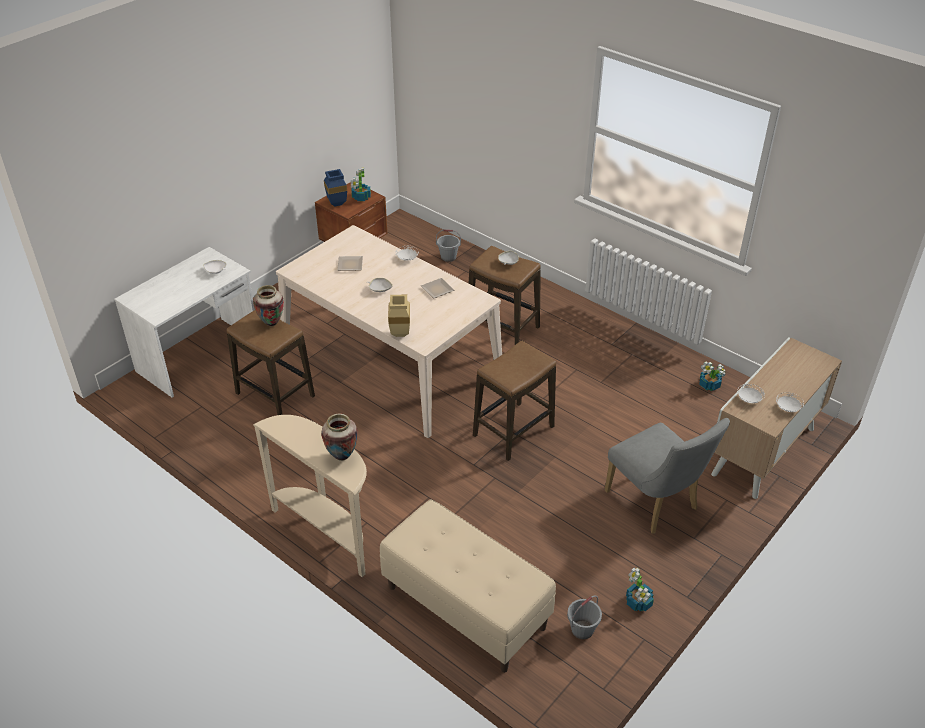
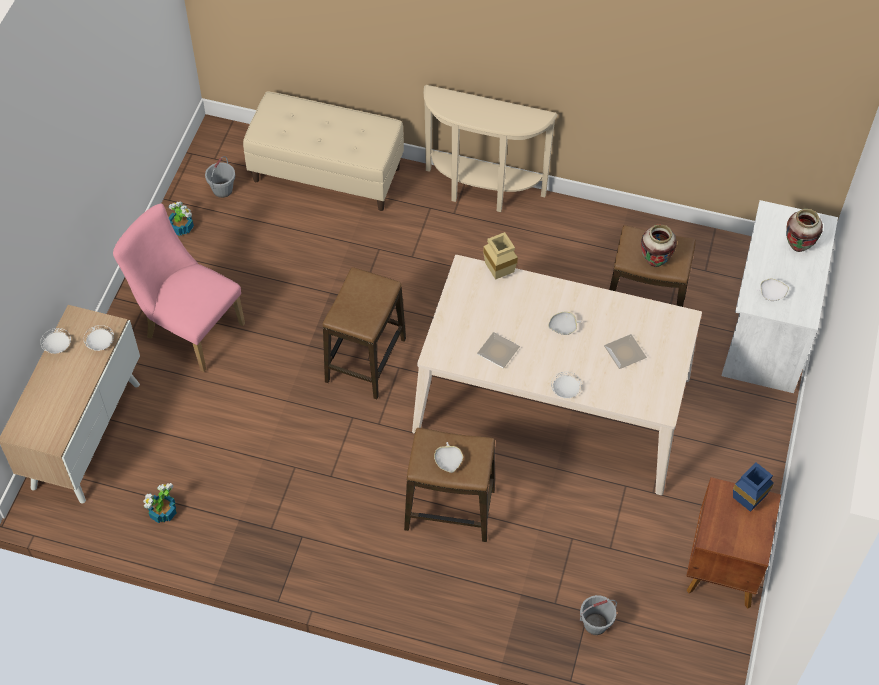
camera: 155 degrees right, 15 degrees up
vase [321,414,358,461] -> vase moved to [786,209,823,252]
potted plant [351,168,371,201] -> none
grey chair [604,418,730,534] -> pink chair [113,203,245,372]

